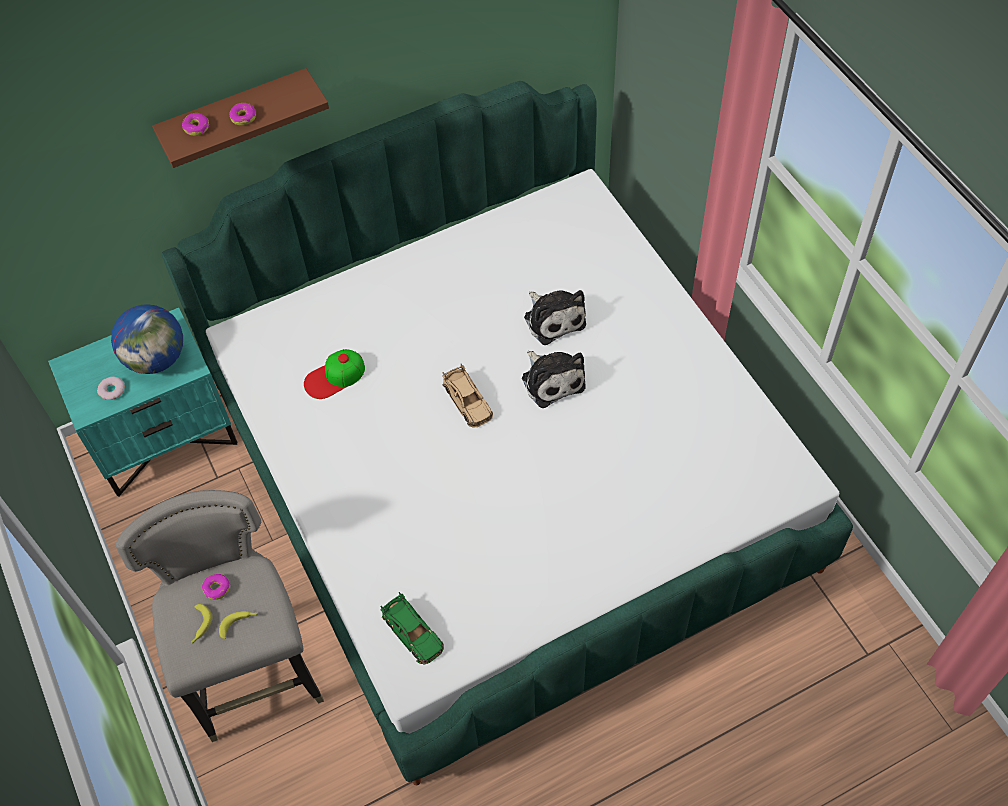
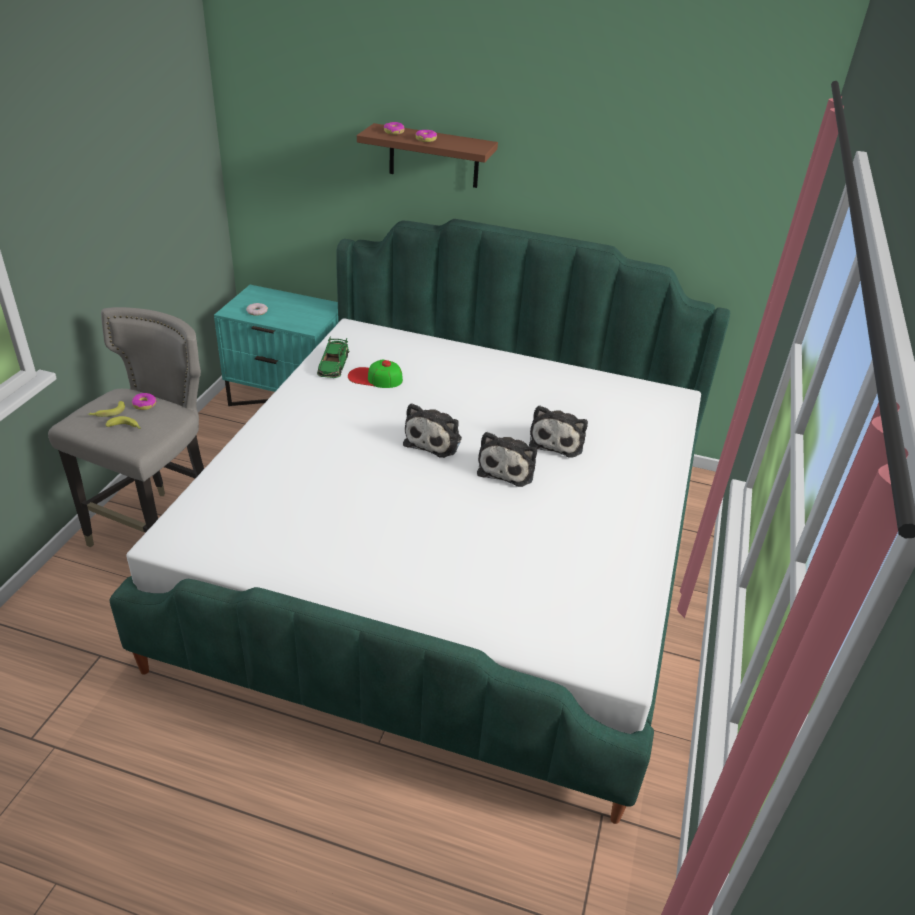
camera: 40 degrees right, 20 degrees down
globe [111,304,183,374] -> none
green toy car [380,592,444,664] -> green toy car moved to [317,337,349,378]
beige toy car [442,364,493,428] -> plush toy [403,403,462,458]

